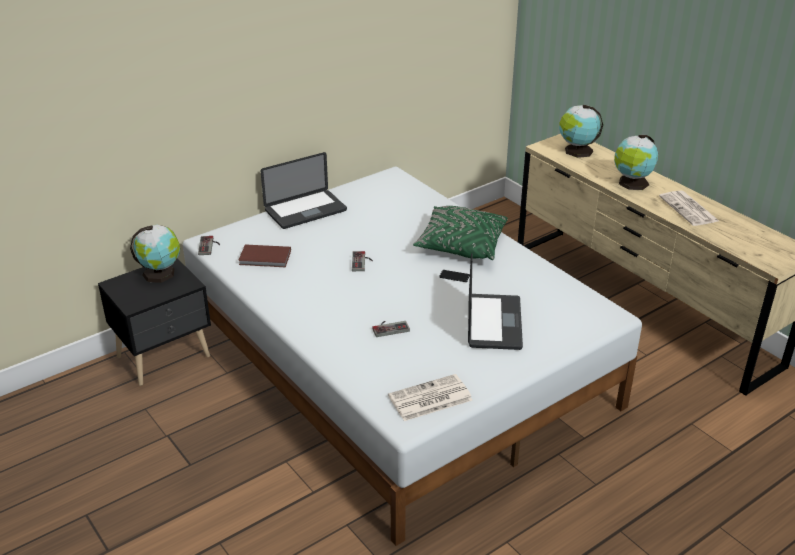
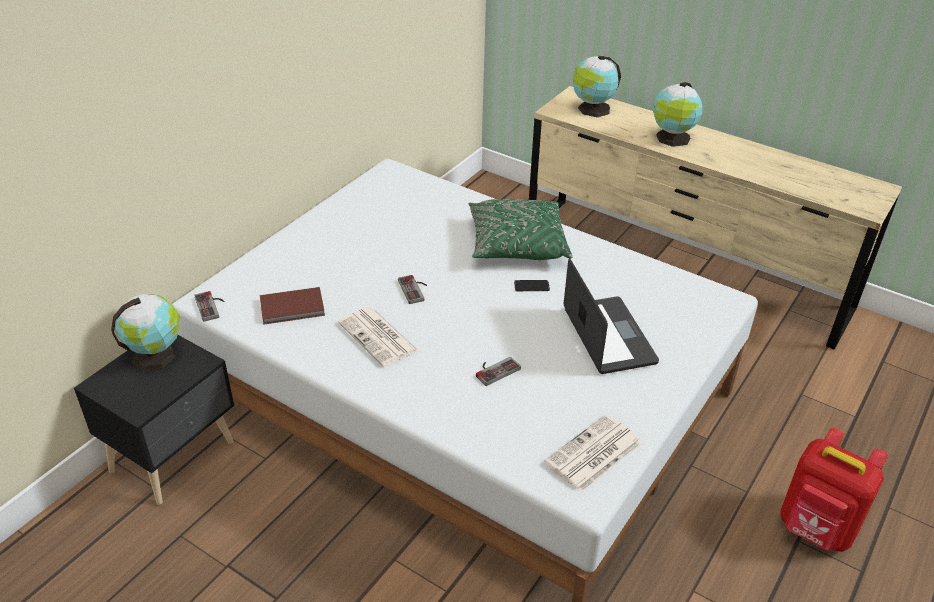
camera: 20 degrees left, 5 degrees up
laptop [261,152,347,229] -> none
newspaper [659,190,719,226] -> newspaper moved to [338,307,419,367]
none -> red backpack [780,428,888,552]

